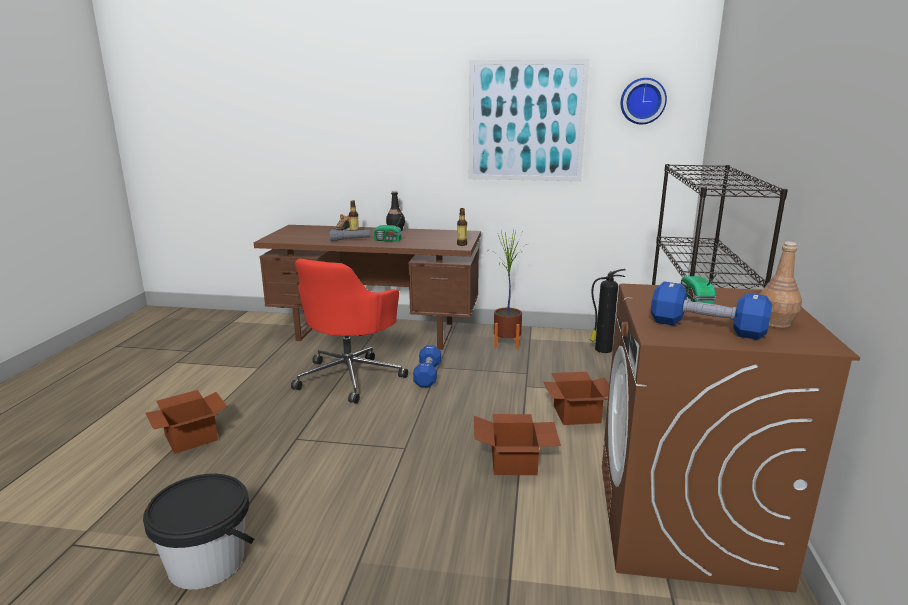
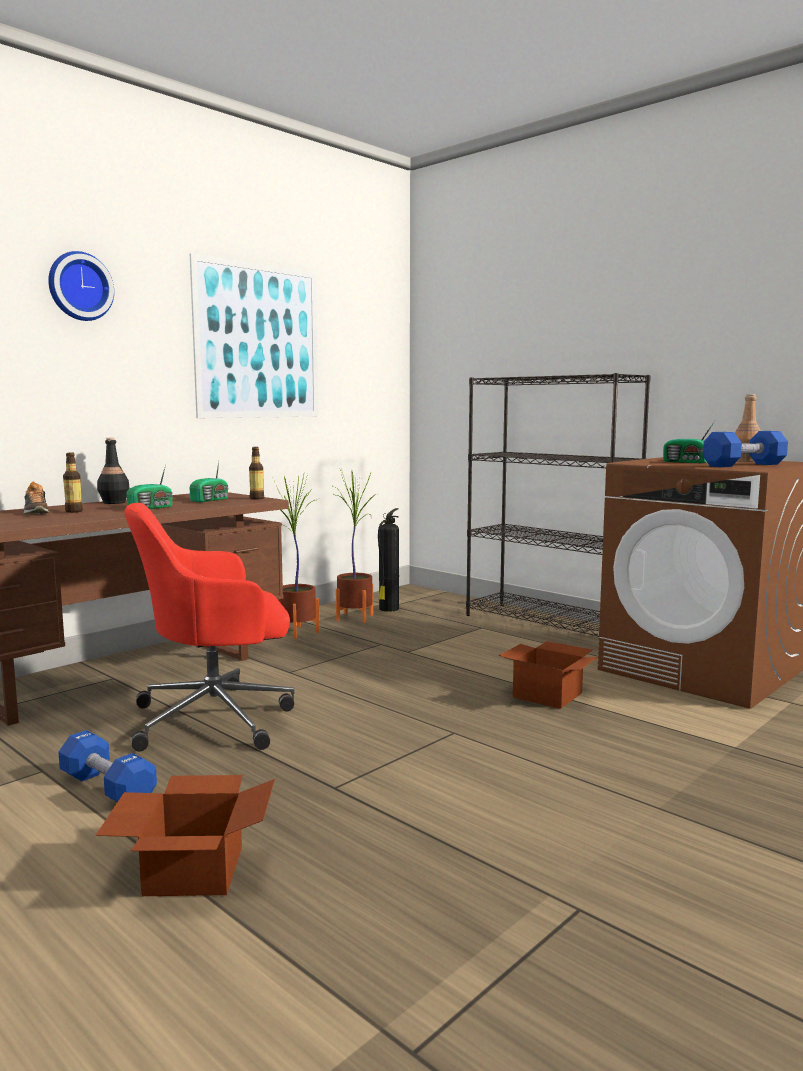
camera: 55 degrees left, 10 degrees down
black bucket [143,474,254,590] -> none
red office chair [291,259,408,404] -> red office chair turned 105 degrees clockwise [124,503,294,751]
grey flashlight [329,230,370,241] -> none
blue dumbbell [413,345,441,388] -> blue dumbbell moved to [58,730,157,802]
cardboard box [543,372,609,425] -> none
wall clock [621,78,667,125] -> wall clock moved to [48,251,114,321]
none -> radio [189,461,229,502]
none -> potted plant [333,469,376,623]

